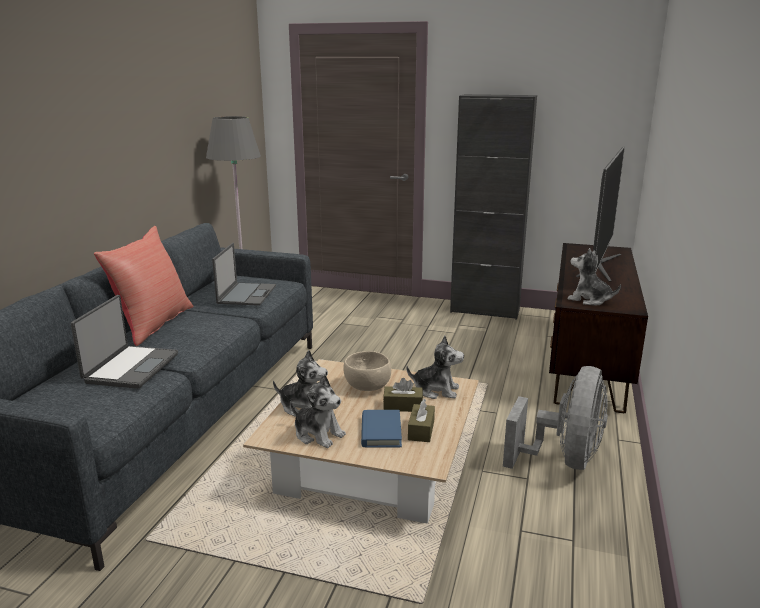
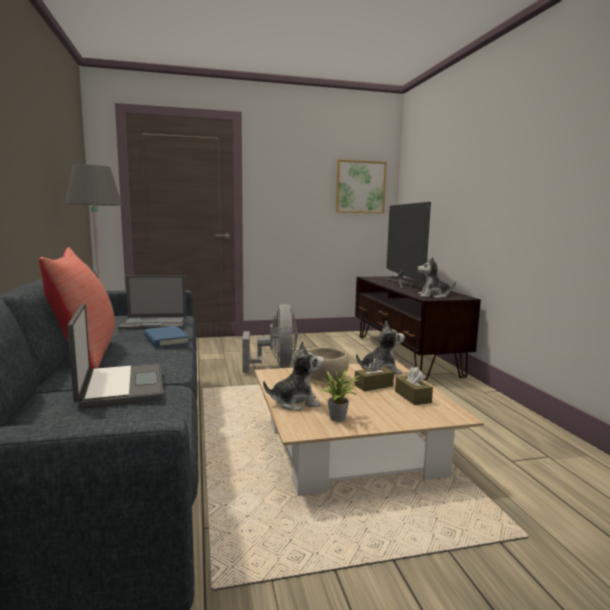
camera: 30 degrees left, 10 degrees down
laptop [212,243,276,306] -> laptop turned 105 degrees clockwise [118,275,187,329]
plush toy [290,375,346,448] -> potted plant [319,370,361,422]
blue book [361,410,402,448] -> blue book moved to [144,326,190,348]
black cabinet [450,94,537,320] -> none
grey fan [503,366,608,470] -> grey fan moved to [242,304,298,373]
none -> picture [336,159,387,214]

